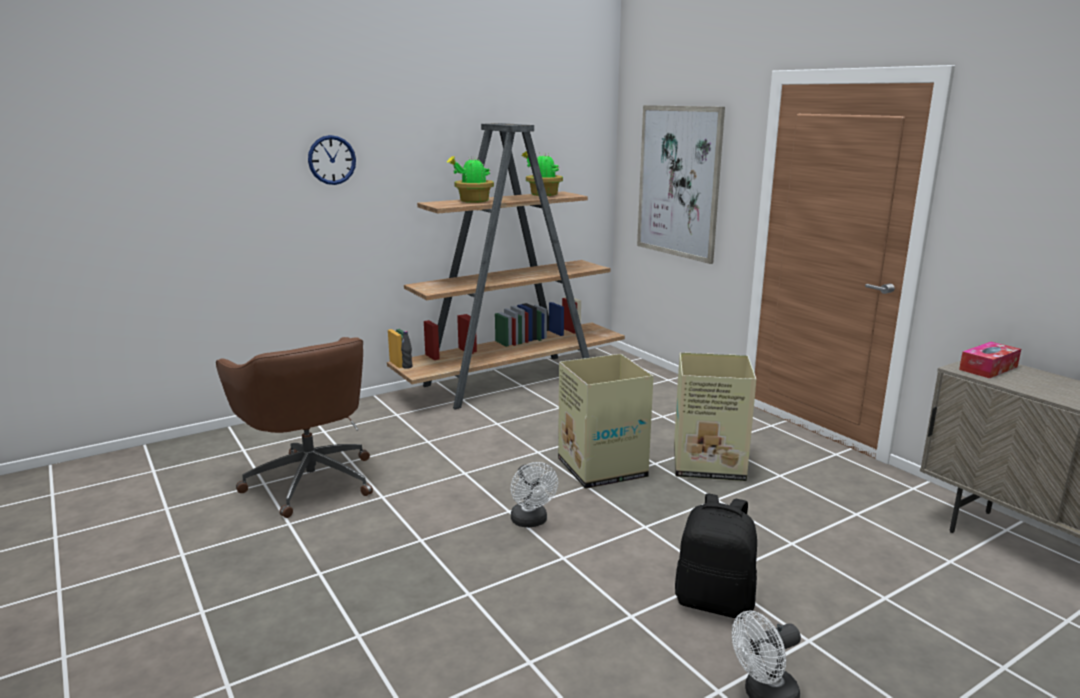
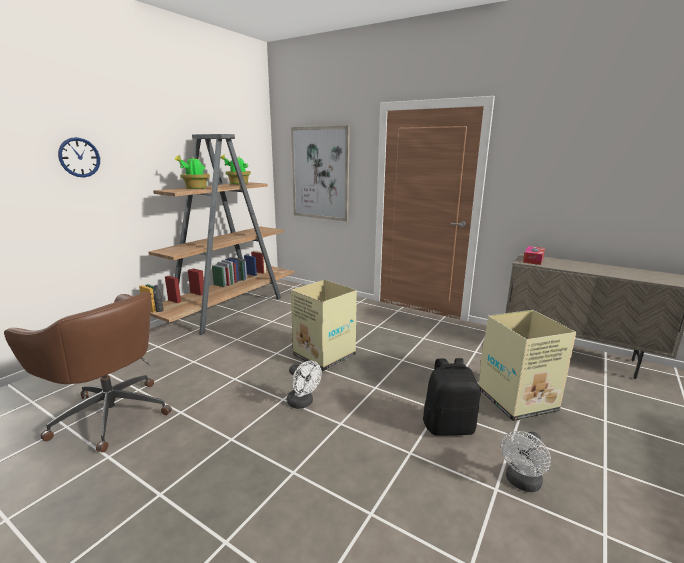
camera: 25 degrees left, 0 degrees up
cardboard box [674,352,757,481] -> cardboard box moved to [479,310,576,421]

